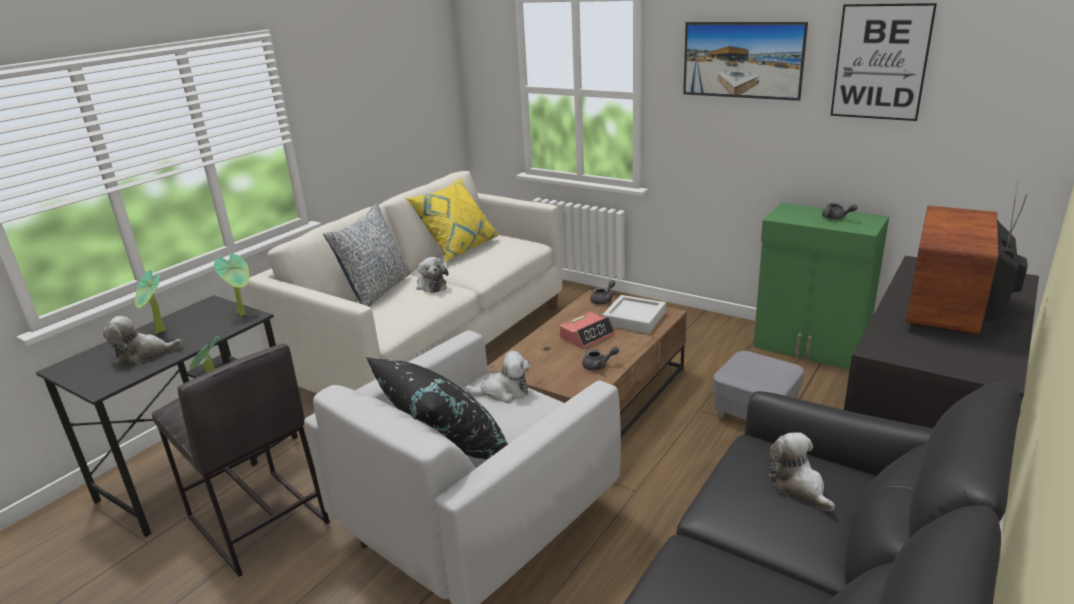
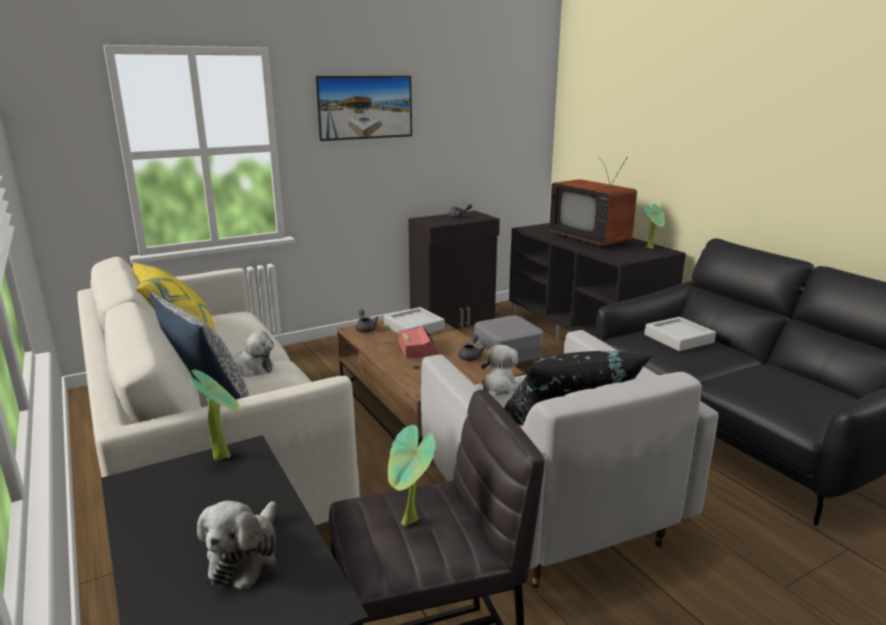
camera: 65 degrees left, 5 degrees down
potted plant [135,270,166,334] -> potted plant moved to [644,204,665,249]
green cabinet [753,203,889,370] -> black cabinet [408,211,500,329]
plush toy [768,432,835,511] -> grey tray [644,317,716,351]
picture [830,3,937,121] -> none

